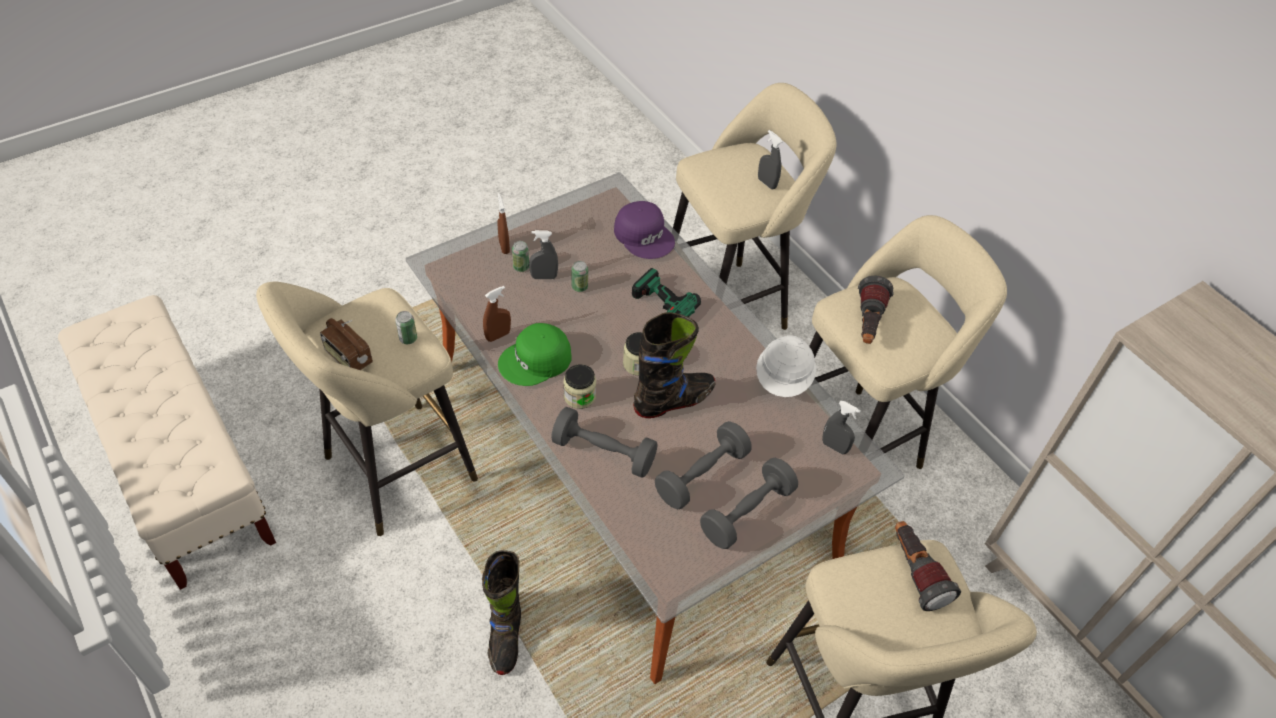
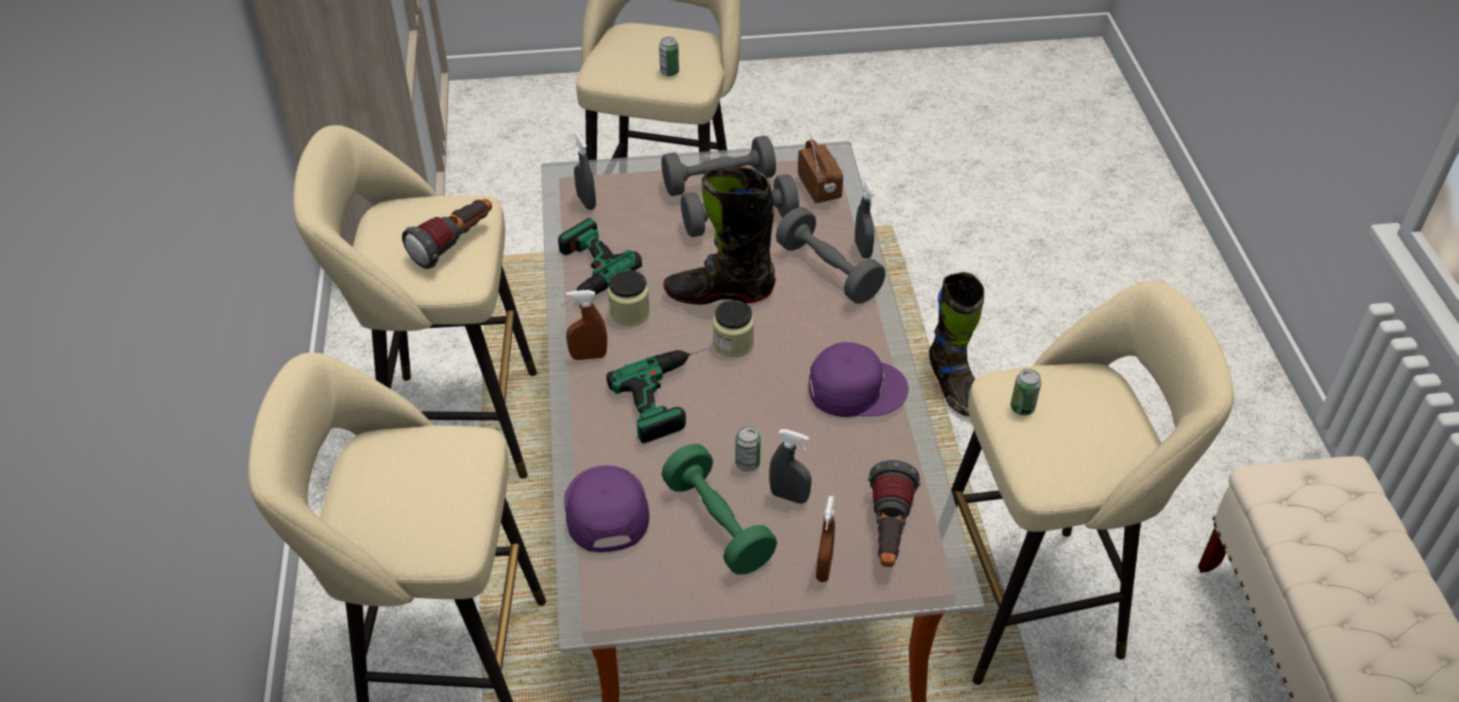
camera: 150 degrees left, 5 degrees down
radio [320,318,373,370] -> radio moved to [798,132,843,203]
black boot [482,550,521,675] -> black boot turned 135 degrees clockwise [929,272,984,416]
brown spray bottle [483,286,511,342] -> brown spray bottle moved to [566,290,607,360]
green cap [498,323,572,386] -> purple cap [809,342,908,417]
can [512,241,529,272] -> can moved to [659,37,679,76]
jar [564,364,596,409] -> jar moved to [608,270,650,326]
white hard hat [756,335,816,397] -> power drill [558,218,642,306]
grey spray bottle [758,130,783,189] -> grey spray bottle moved to [855,181,875,259]
flashlight [895,521,961,611] -> flashlight moved to [868,460,921,567]
none -> green dumbbell [661,444,777,575]

